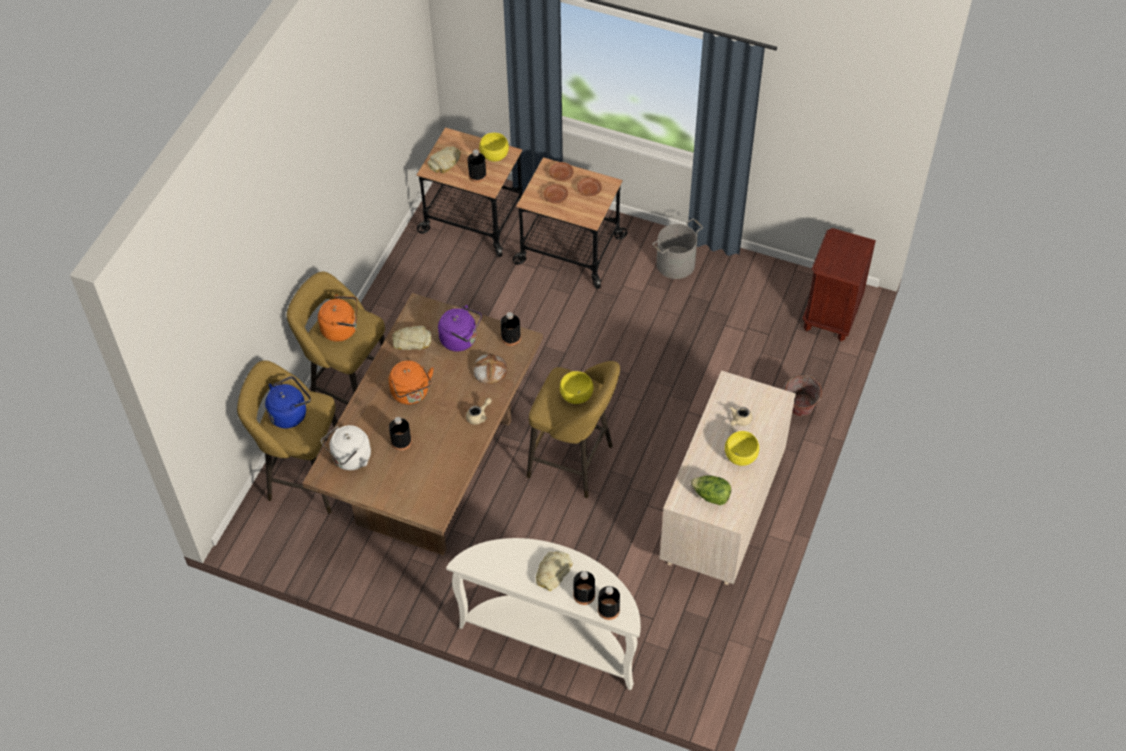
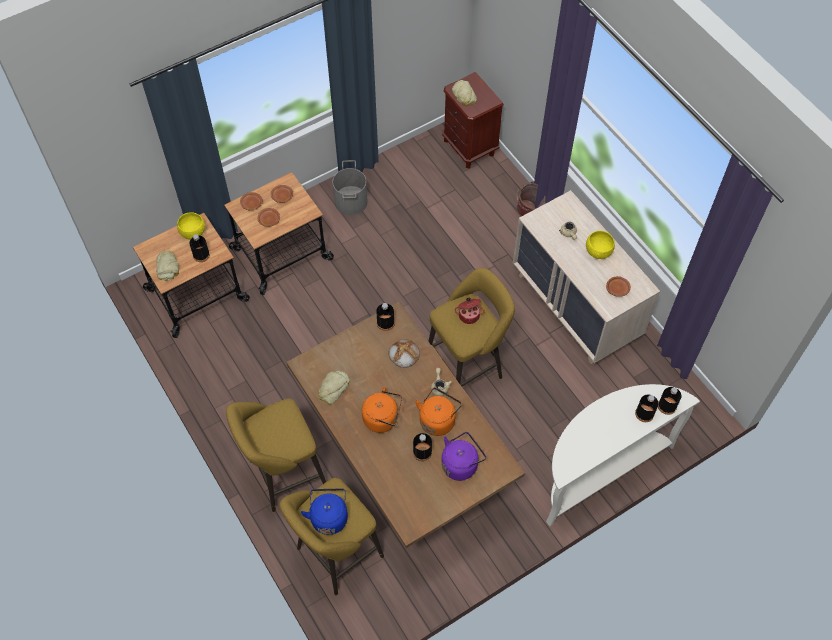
camera: 55 degrees left, 5 degrees up
orange kettle [318,294,357,342] -> orange kettle moved to [415,388,462,436]
white kettle [321,425,371,470] -> none
purple kettle [438,305,482,351] -> purple kettle moved to [441,432,486,481]
bread [536,551,573,591] -> bread moved to [451,80,477,106]
yellow bowl [560,371,593,404] -> cooking pot [454,298,485,324]
lettuce [690,475,731,505] -> brown plate [606,276,631,297]

